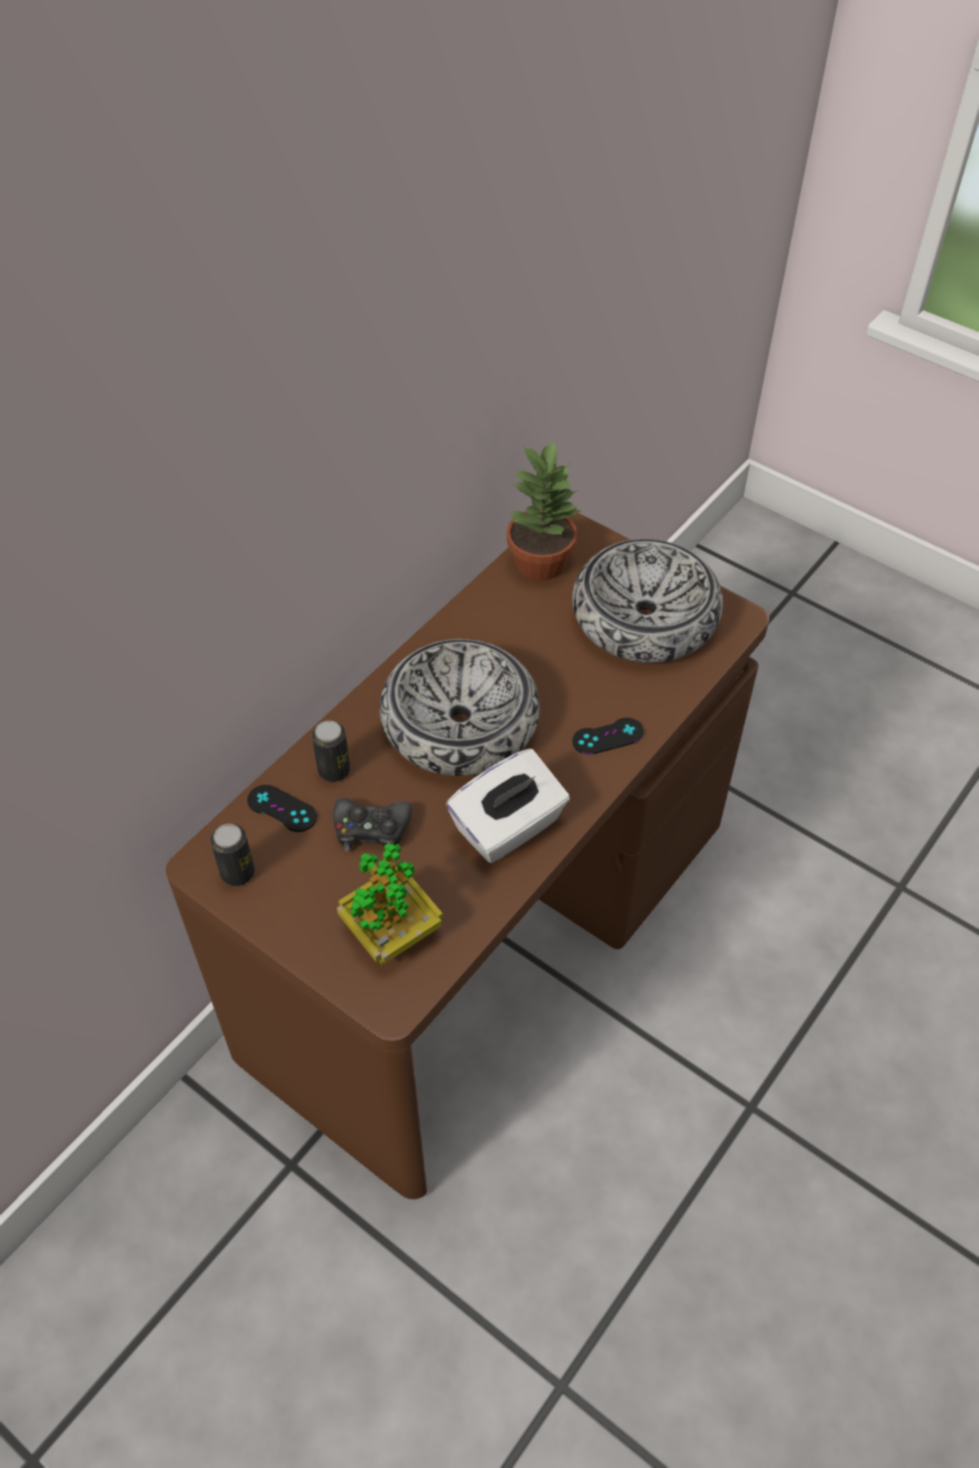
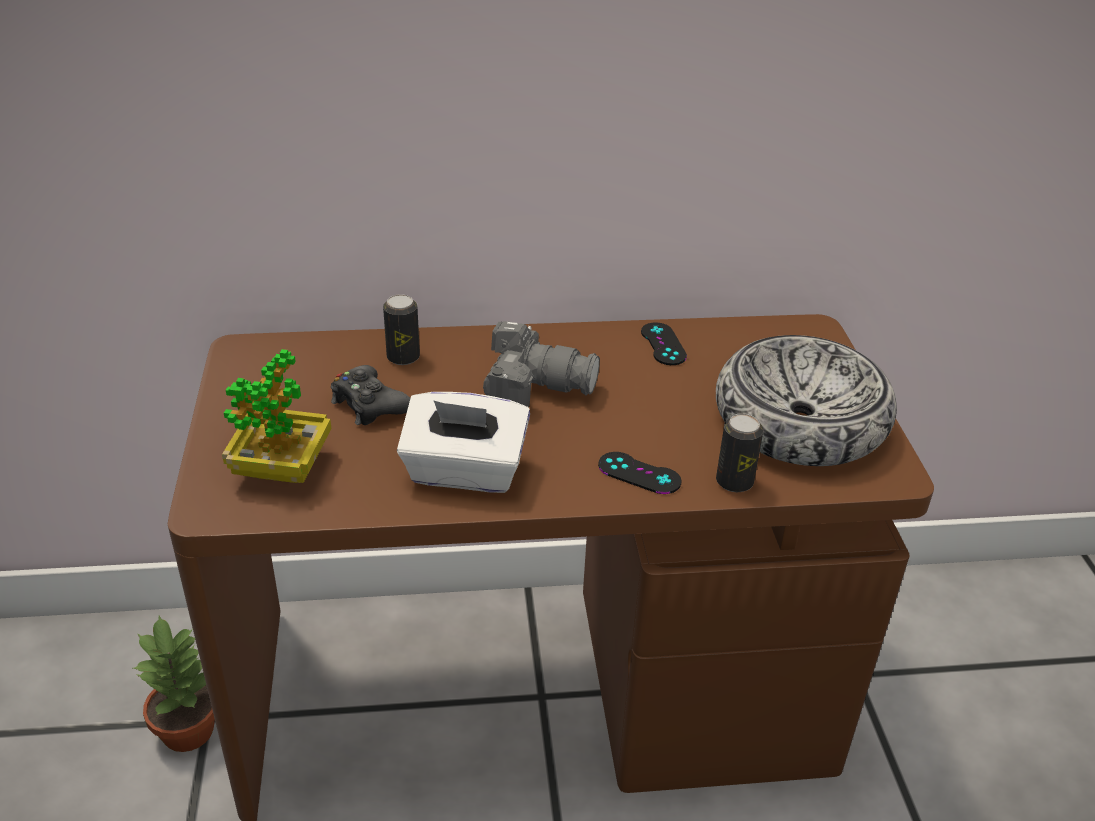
camera: 45 degrees right, 15 degrees down
can [210,823,255,886] -> can moved to [716,414,764,492]
black game controller [247,785,317,832] -> black game controller moved to [641,322,687,365]
bowl [380,639,540,776] -> camera [483,321,600,407]
potted plant [507,440,582,581] -> potted plant moved to [133,615,215,752]

